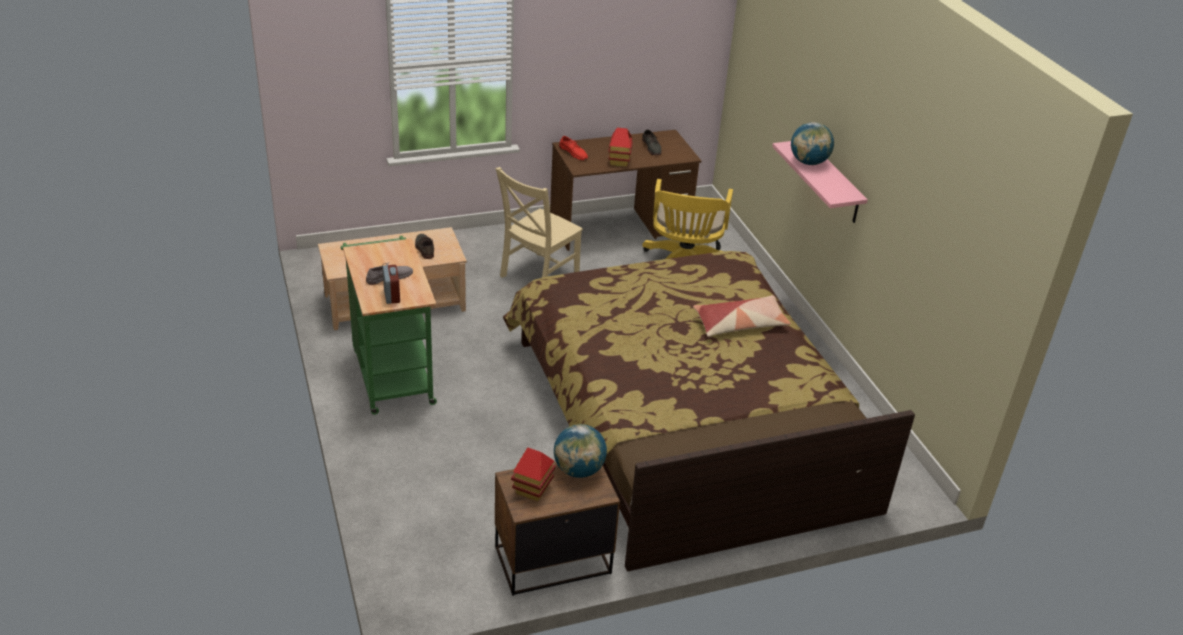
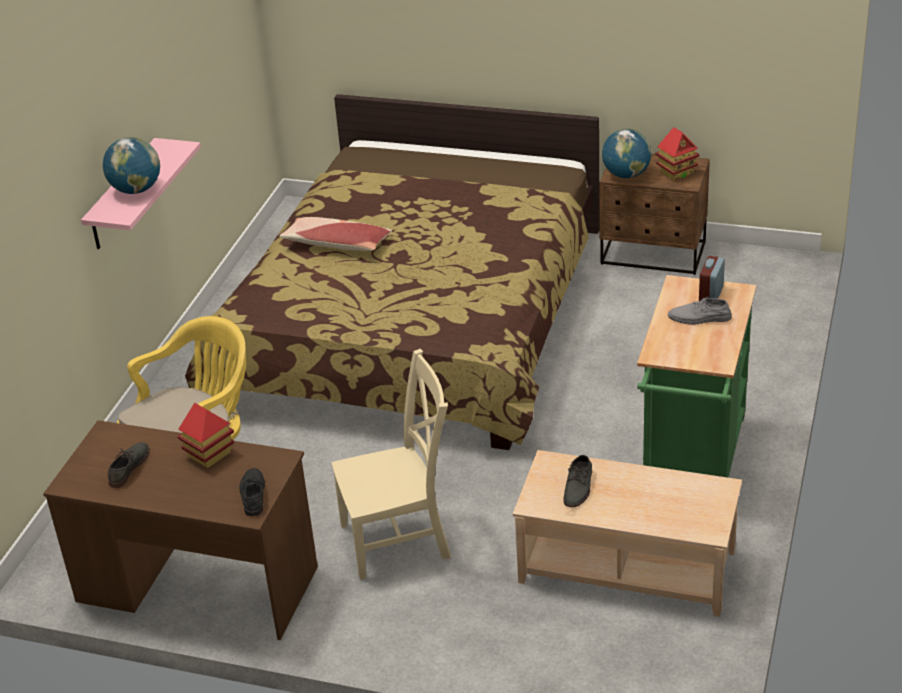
camera: 140 degrees left, 0 degrees up
red shoe [559,136,588,160] -> black shoe [239,468,265,517]

